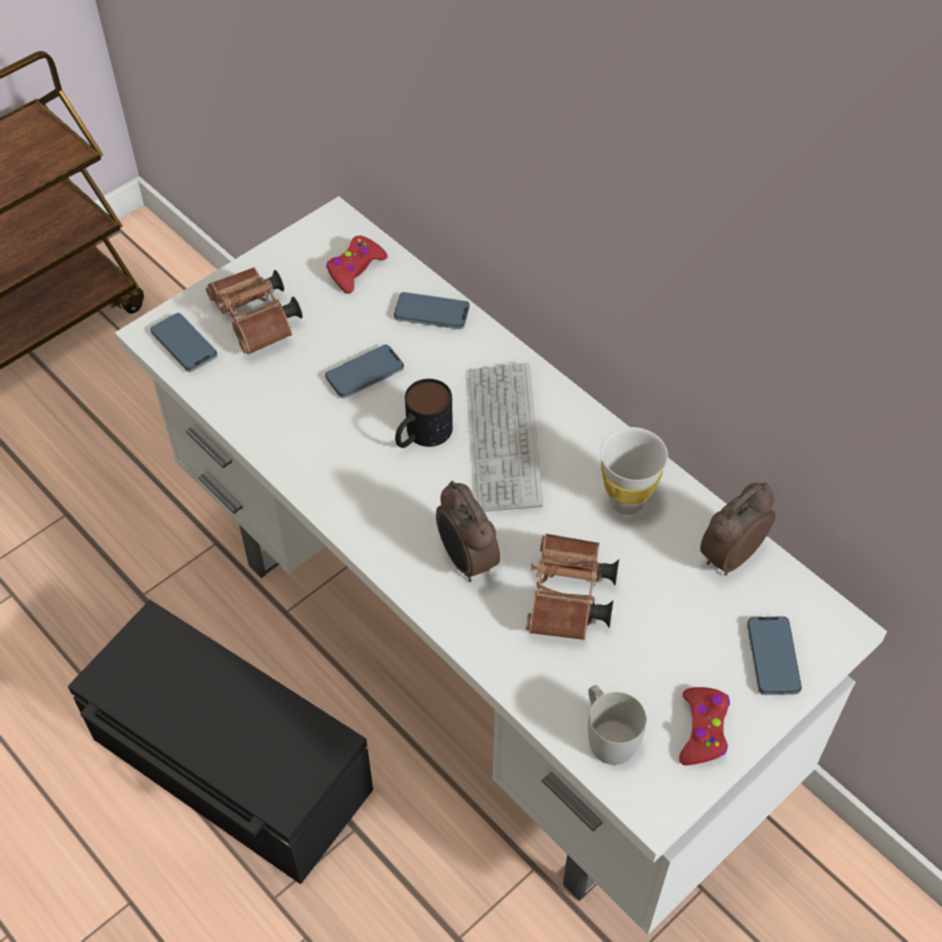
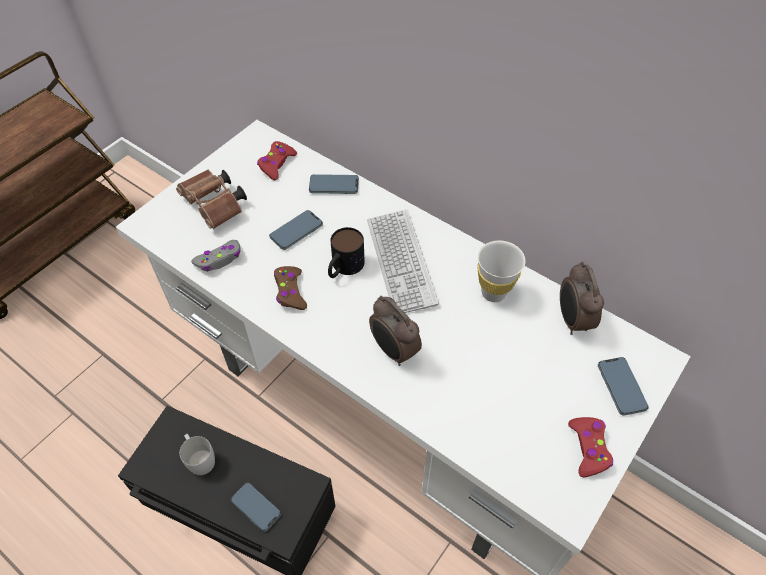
camera: 10 degrees left, 0 degrees up
phone [150,313,217,372] -> phone moved to [231,482,281,532]
brown binoculars [526,533,619,640] -> none
white mug [588,685,647,765] -> white mug moved to [180,434,215,475]
alarm clock [700,482,776,576] -> alarm clock turned 45 degrees counterclockwise [560,262,604,335]
none -> grey game controller [191,240,240,272]
none -> brown game controller [274,266,307,310]

